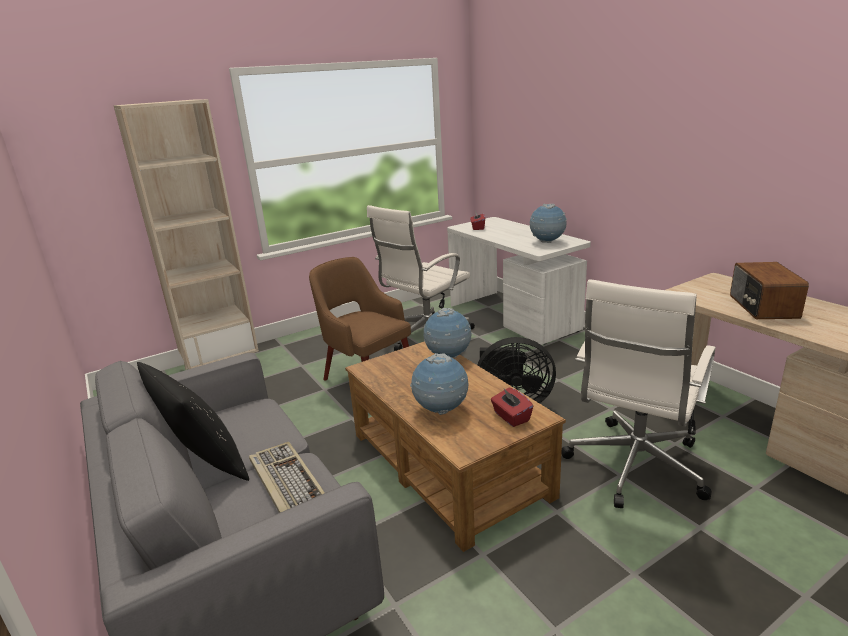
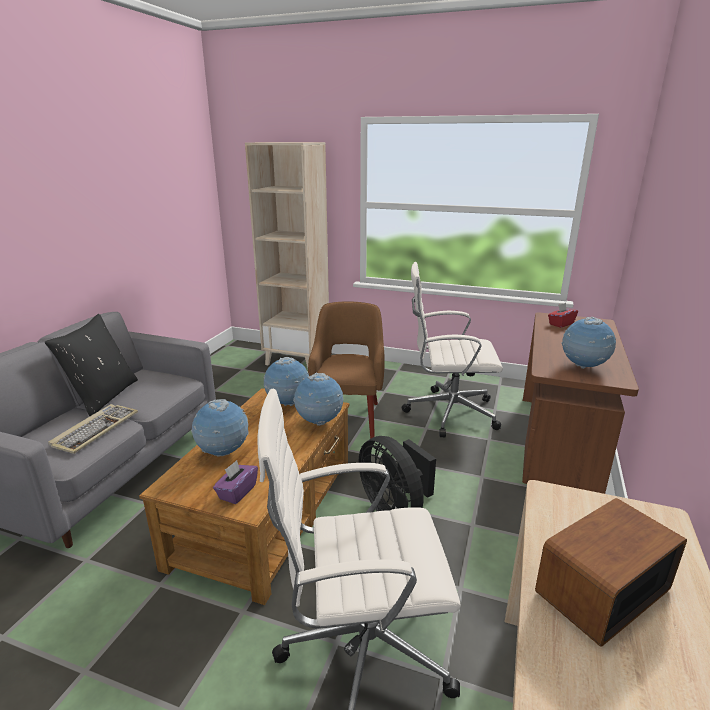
camera: 50 degrees right, 0 degrees up
white desk [447,217,591,345] -> brown desk [522,312,639,494]
red tissue box [491,388,533,427] -> purple tissue box [213,460,258,504]
none -> globe [264,357,309,406]

